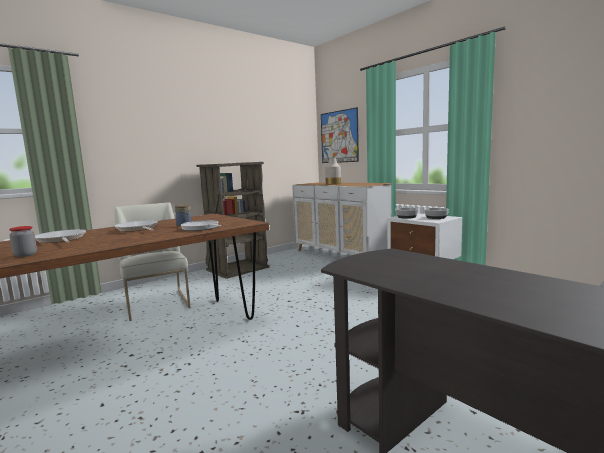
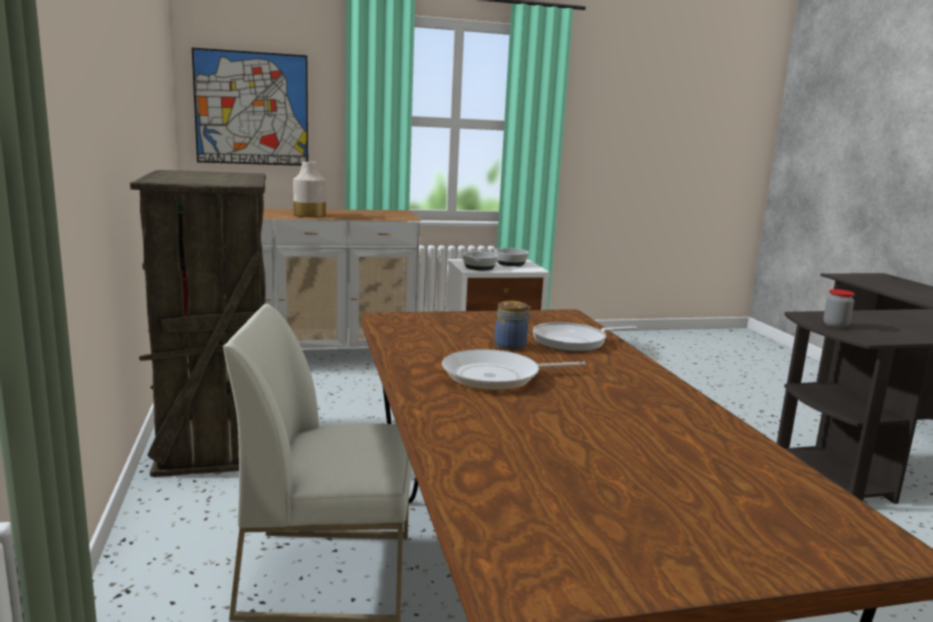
camera: 65 degrees left, 5 degrees up
jar [9,226,37,257] -> jar moved to [823,289,855,328]
frying pan [35,229,86,243] -> none

